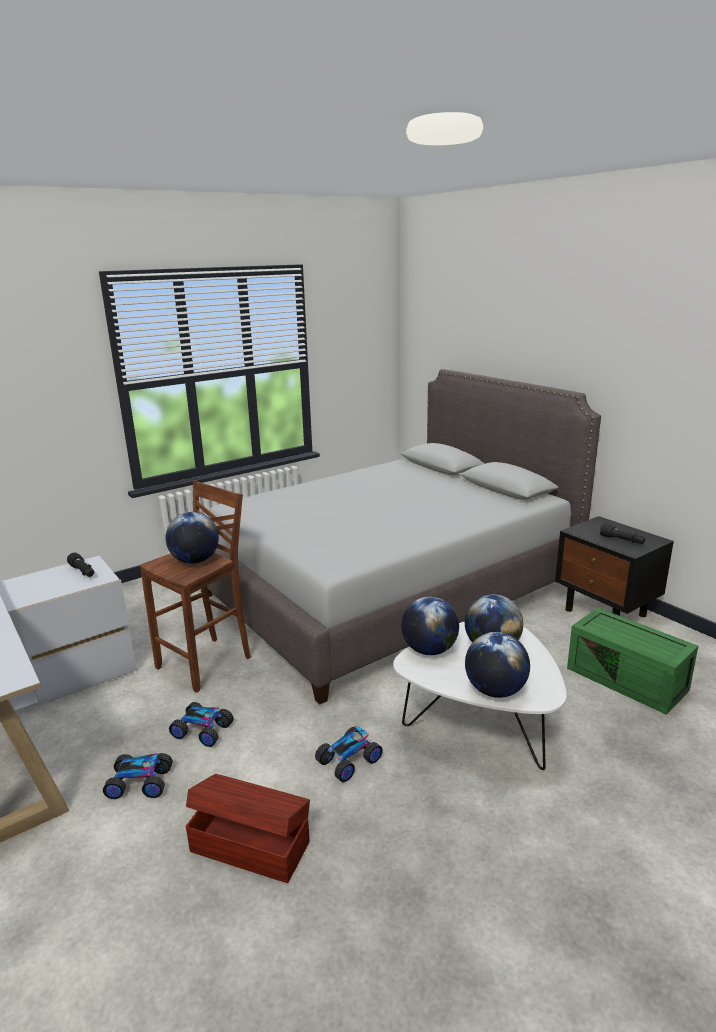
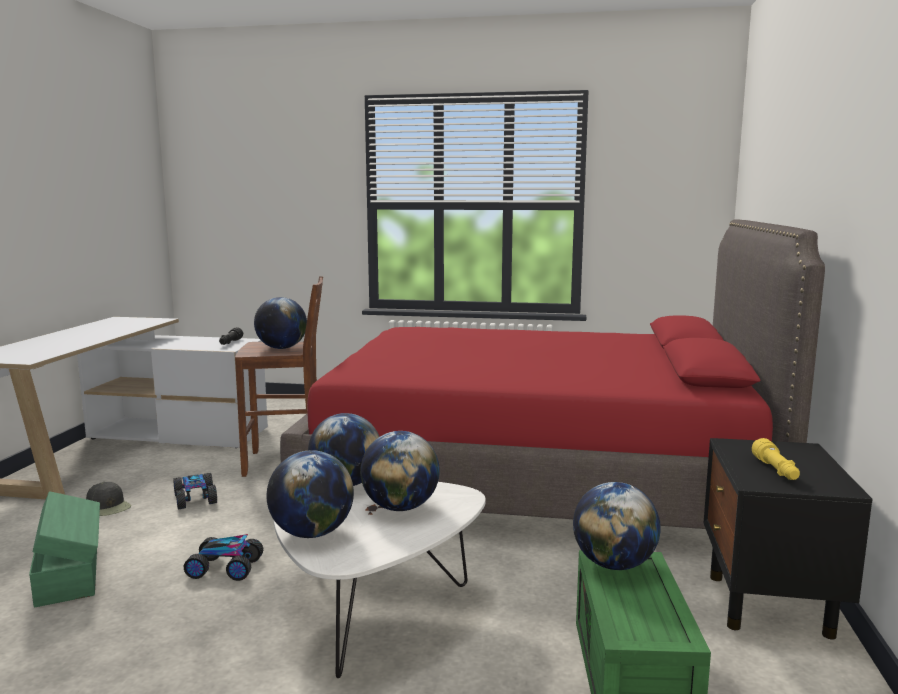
camera: 45 degrees right, 10 degrees down
toy car [103,753,173,799] -> black cap [86,482,131,516]
brown storage box [186,774,310,883] -> green storage box [29,491,100,607]
grey bed [207,369,601,705] -> red bed [280,219,825,529]
black flashlight [600,524,646,544] -> yellow flashlight [752,438,800,480]
none -> globe [573,482,661,570]

